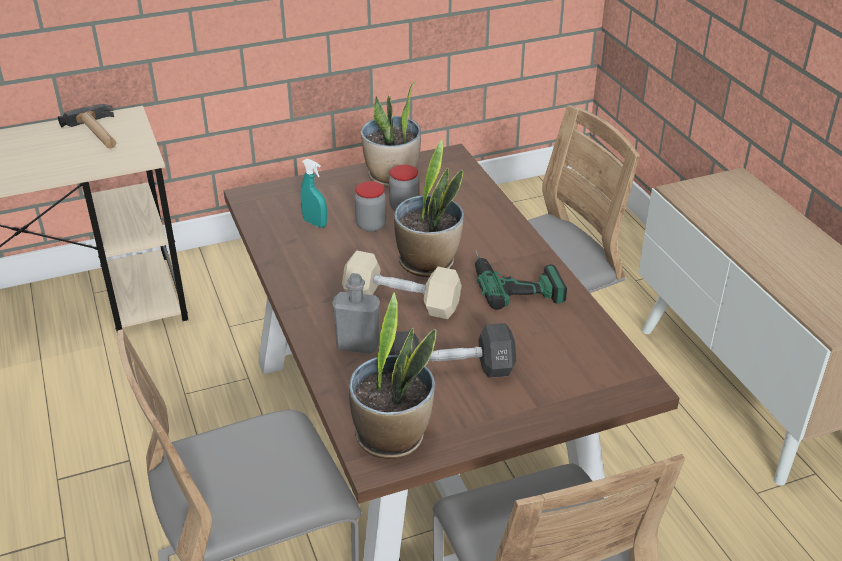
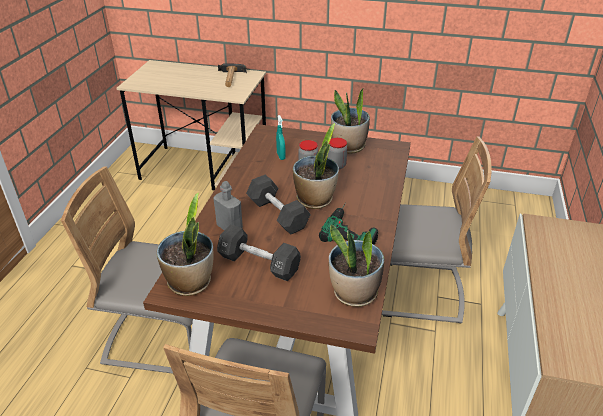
camera: 35 degrees right, 0 degrees up
beige dumbbell [342,251,462,319] -> black dumbbell [246,175,311,235]
none -> potted plant [329,225,384,307]

